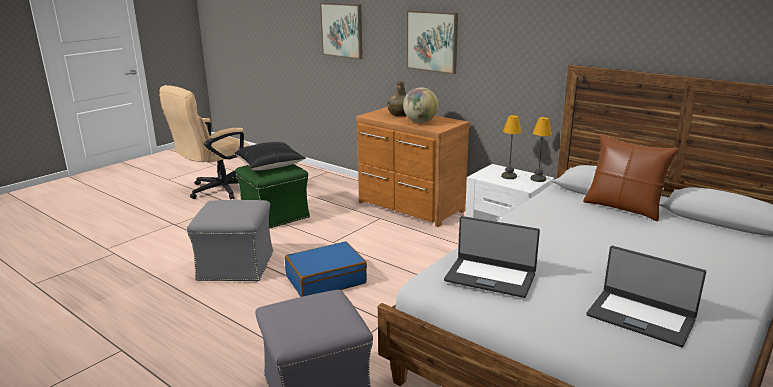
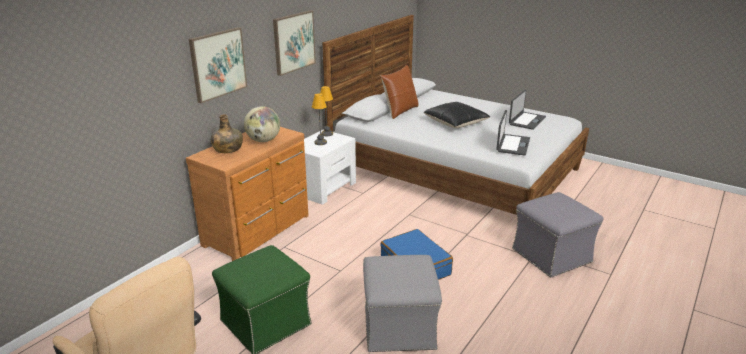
camera: 95 degrees left, 5 degrees up
black pillow [234,142,306,171] -> black pillow moved to [424,102,490,128]
picture [320,3,363,59] -> picture moved to [273,10,316,76]

